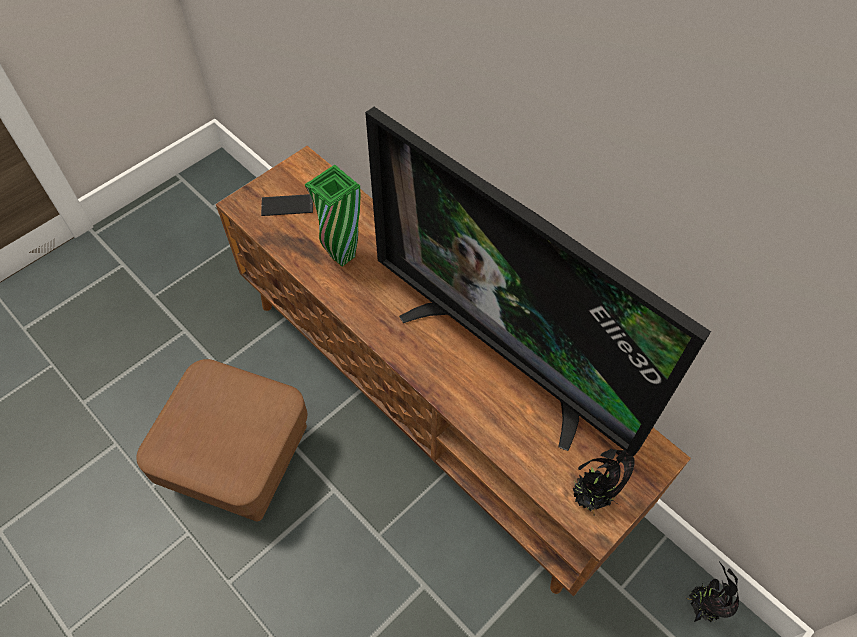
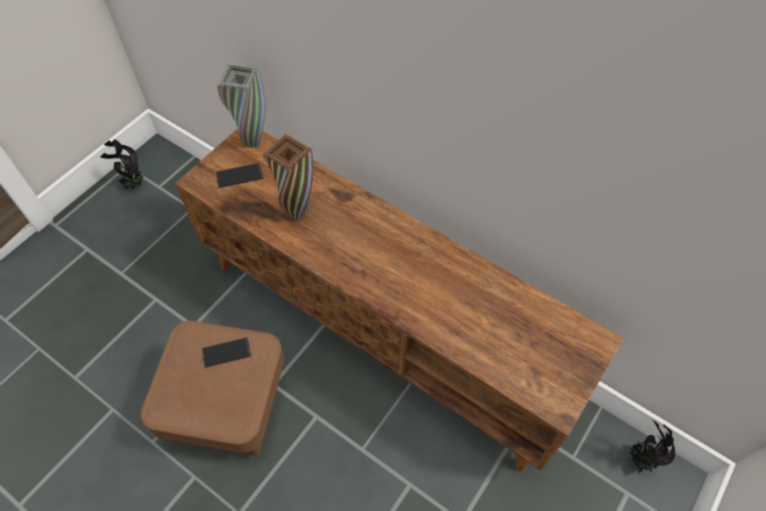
camera: 10 degrees left, 0 degrees up
green vase [305,165,360,267] -> brown vase [263,134,313,222]
television [365,107,711,457] -> none
potted plant [573,448,635,516] -> potted plant moved to [100,139,144,189]
none -> phone [202,337,251,368]
none -> grey vase [217,64,266,148]

